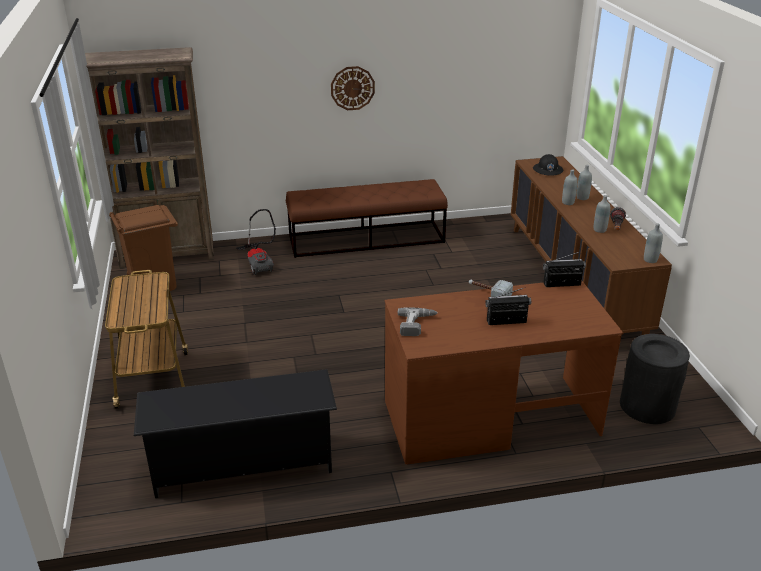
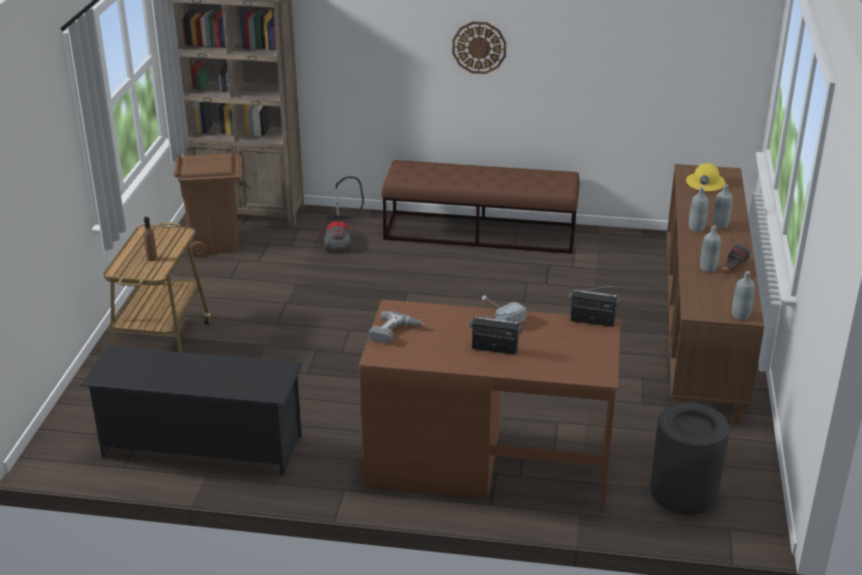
camera: 20 degrees right, 0 degrees up
black hard hat [533,154,563,175] -> yellow hard hat [686,163,726,191]
none -> brown bottle [143,216,157,261]

